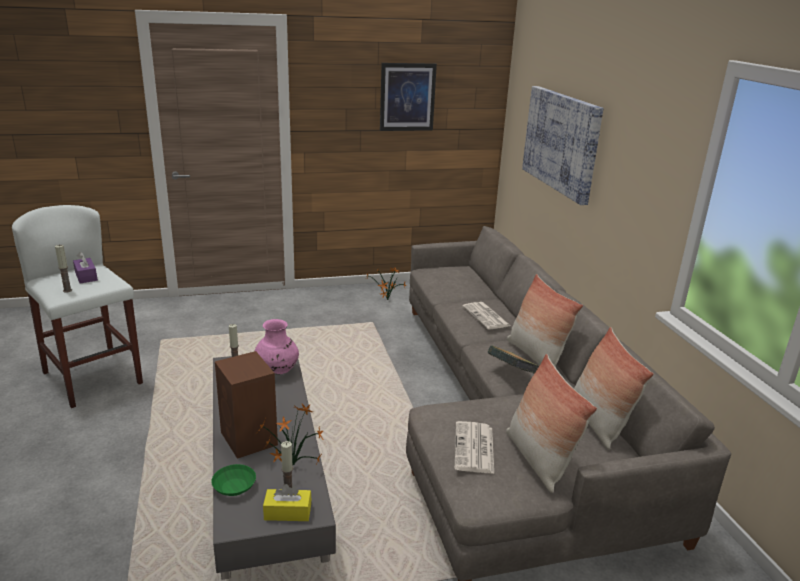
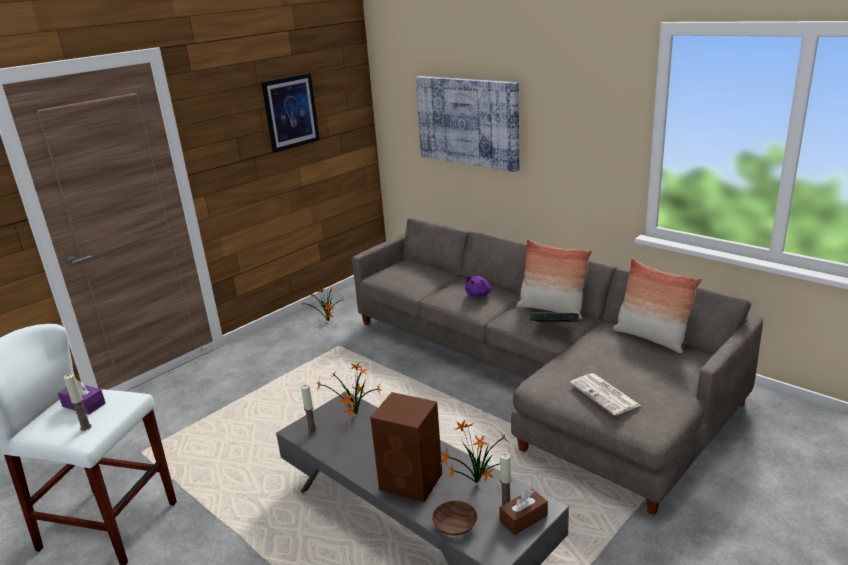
camera: 30 degrees left, 0 degrees up
green bowl [211,464,256,496] -> brown bowl [432,501,477,536]
pink vase [255,319,299,374] -> potted plant [317,363,381,417]
yellow tissue box [263,484,312,521] -> brown tissue box [499,489,548,535]
newspaper [462,302,511,329] -> purple plush toy [465,276,491,297]
pillow [506,354,597,493] -> none

